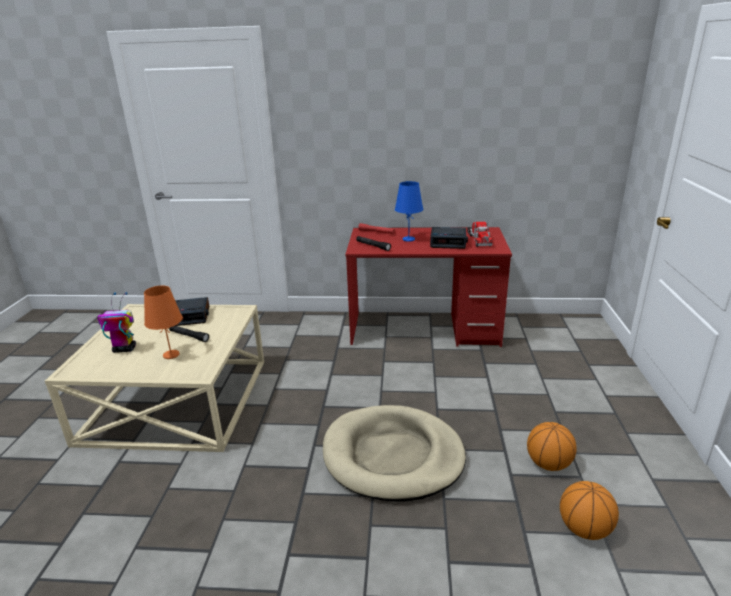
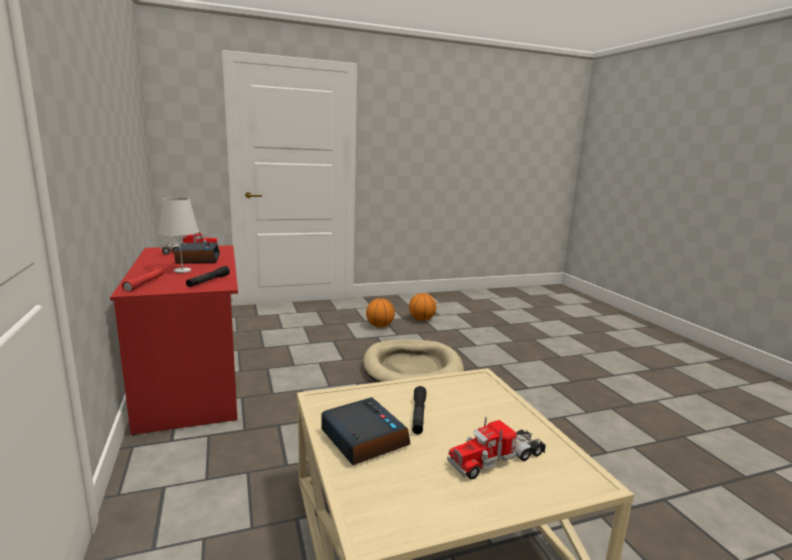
camera: 115 degrees left, 10 degrees down
toy robot [97,292,136,353] -> toy truck [447,417,546,479]
orange table lamp [144,285,183,359] -> none
blue table lamp [395,181,423,242] -> white table lamp [159,197,199,273]

